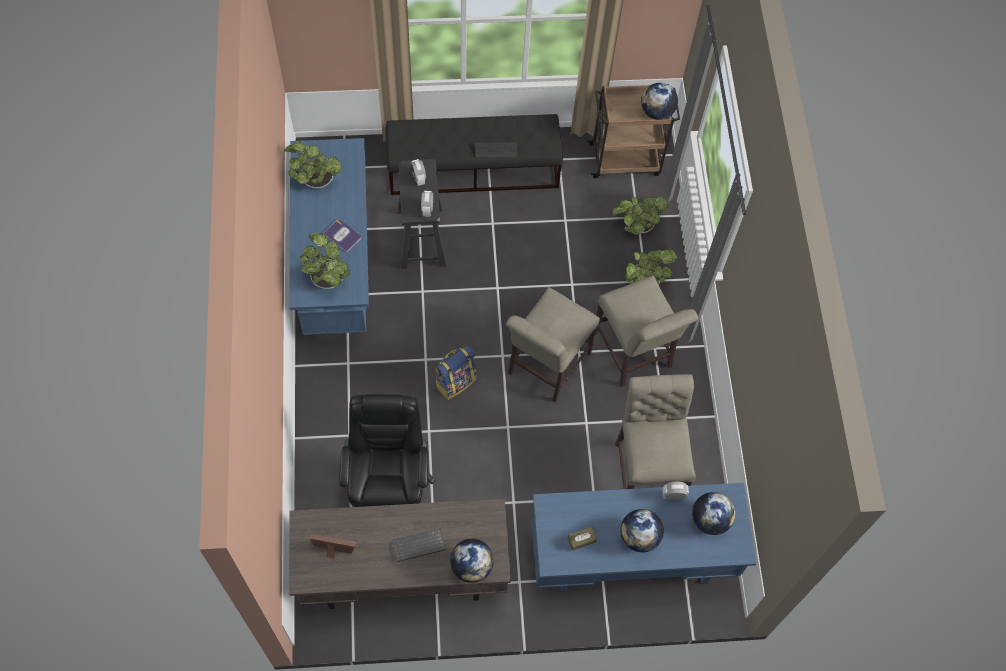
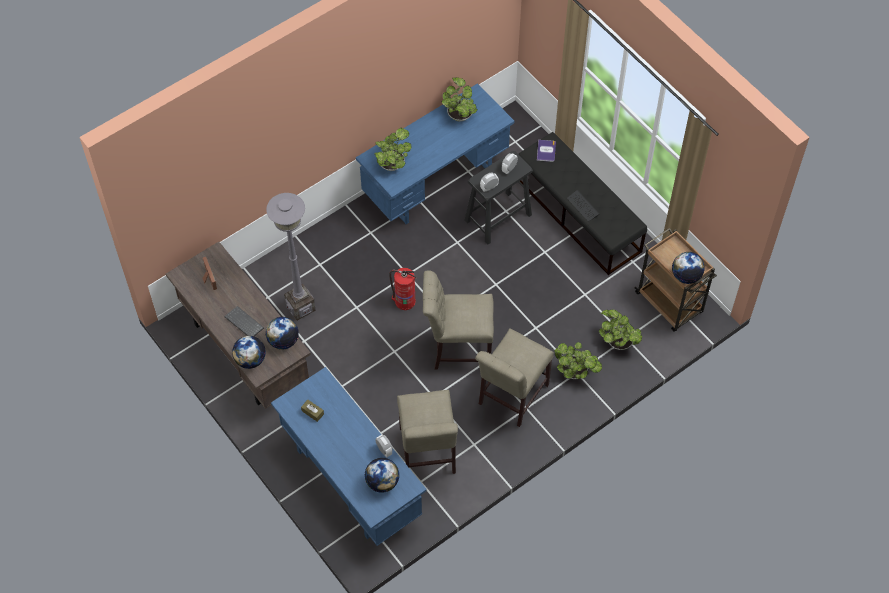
camera: 60 degrees right, 5 degrees down
book [323,220,361,252] -> book moved to [537,140,556,162]
black office chair [339,394,436,507] -> grey floor lamp [266,193,316,321]
backpack [435,346,477,400] -> fire extinguisher [389,268,417,310]
beige chair [615,374,696,489] -> beige chair turned 120 degrees clockwise [397,390,458,474]
globe [620,509,664,552] -> globe moved to [266,317,299,350]

